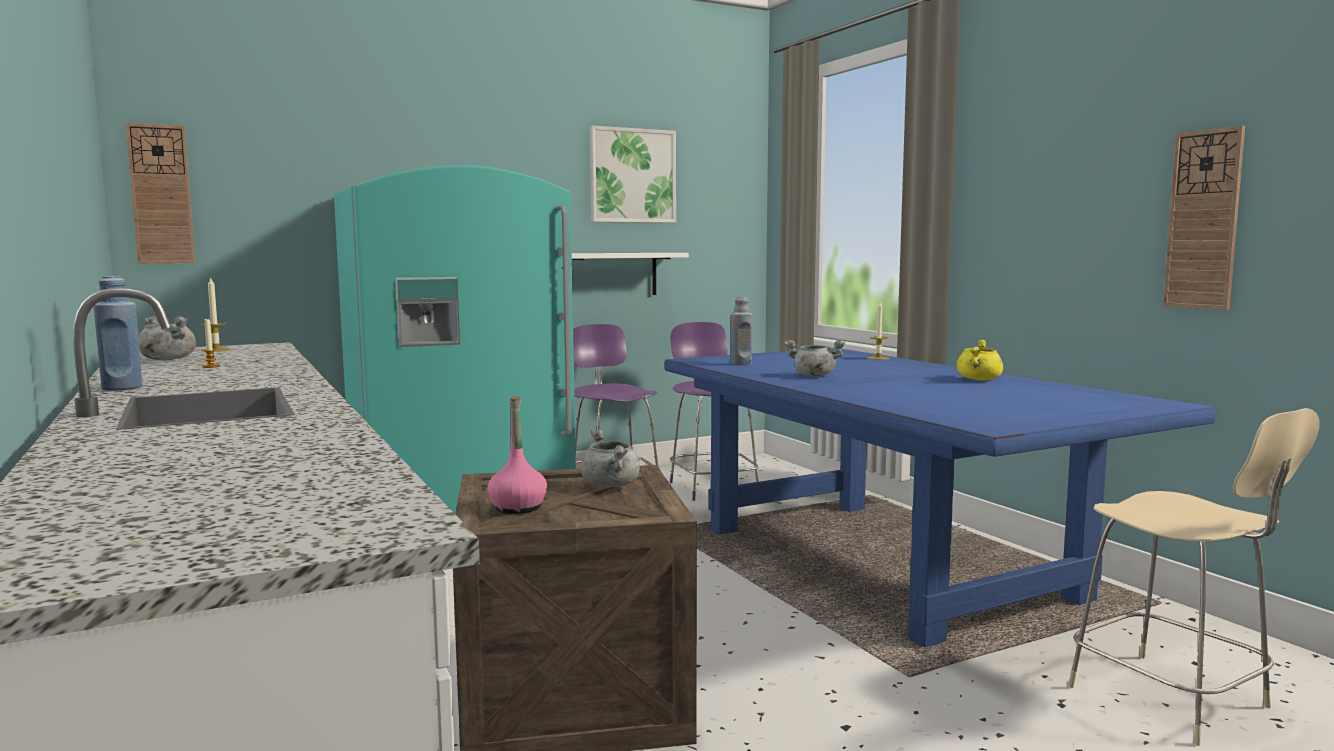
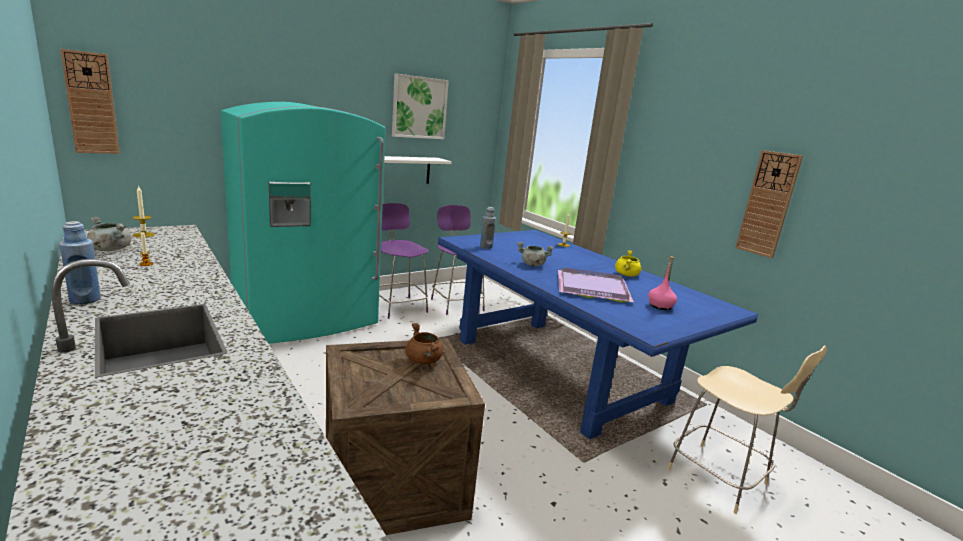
camera: 10 degrees left, 10 degrees up
pink bottle [487,396,547,514] -> pink bottle moved to [648,256,677,310]
grey cooking pot [580,429,640,487] -> brown cooking pot [406,323,443,364]
none -> purple tray [558,268,634,302]

